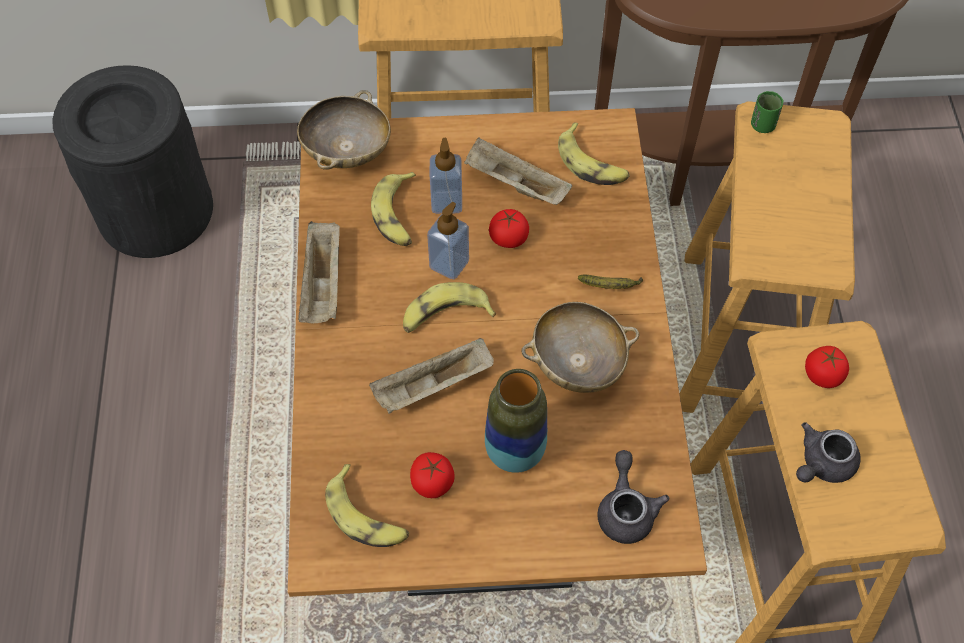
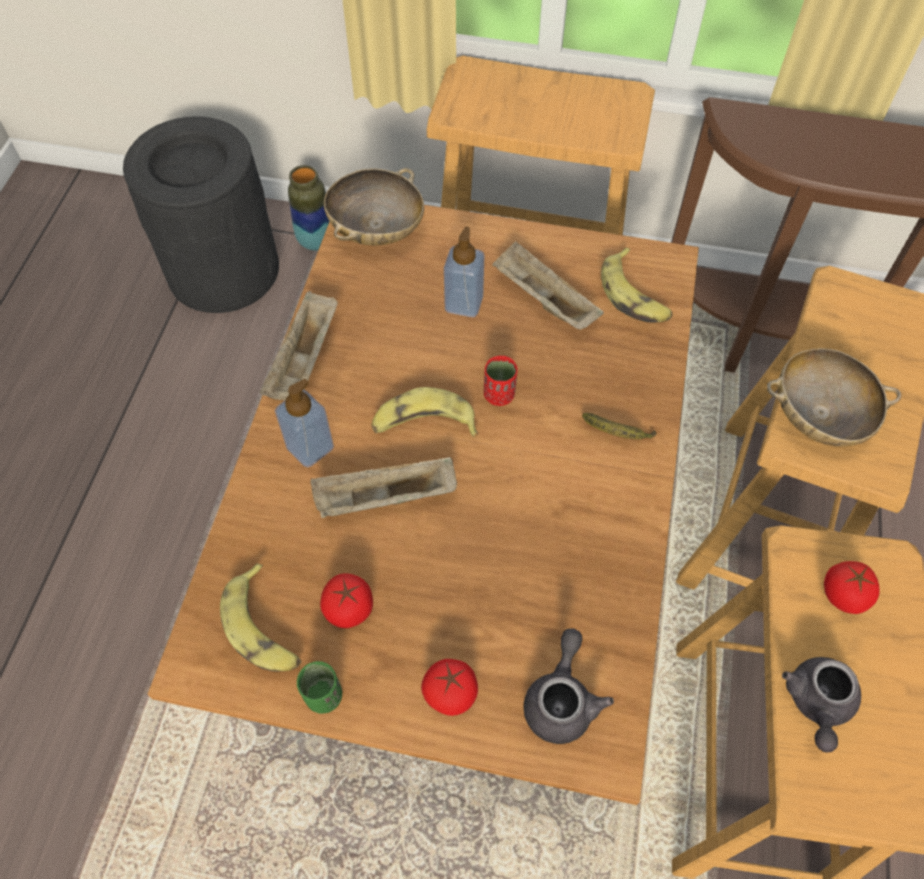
camera: 15 degrees right, 0 degrees up
banana [371,172,416,246] -> none
soap dispenser [427,202,469,279] -> soap dispenser moved to [275,379,334,467]
vase [485,369,547,473] -> vase moved to [288,165,329,251]
tomato [489,209,529,248] -> tomato moved to [421,659,478,716]
beige bowl [521,302,639,393] -> beige bowl moved to [766,348,901,447]
green cup [751,91,783,133] -> green cup moved to [297,661,342,714]
grey teapot [796,422,861,483] -> grey teapot turned 45 degrees counterclockwise [782,657,861,753]
none -> red cup [484,355,518,406]

